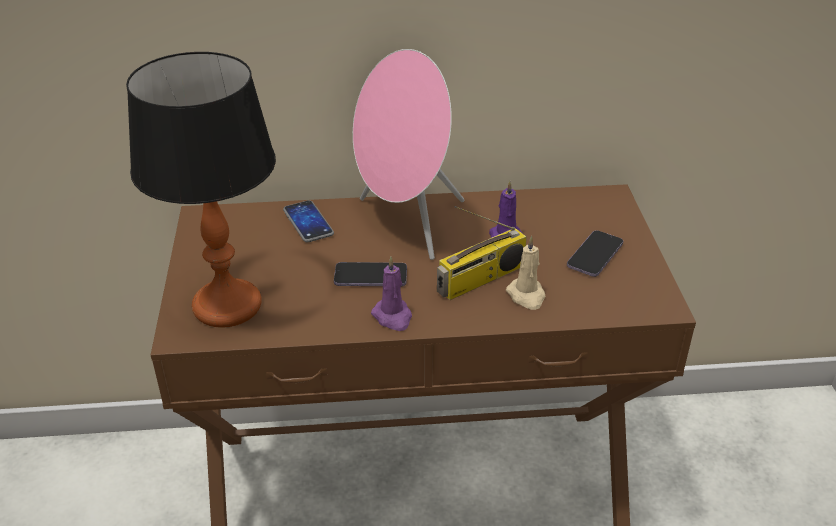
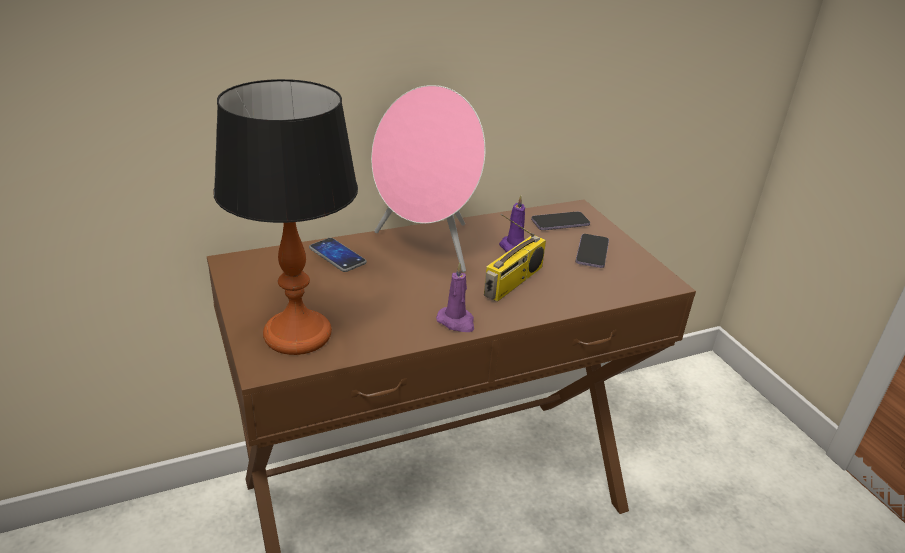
camera: 20 degrees left, 5 degrees down
phone [334,262,407,286] -> phone moved to [531,211,590,230]
beige candle [506,236,546,310] -> none

